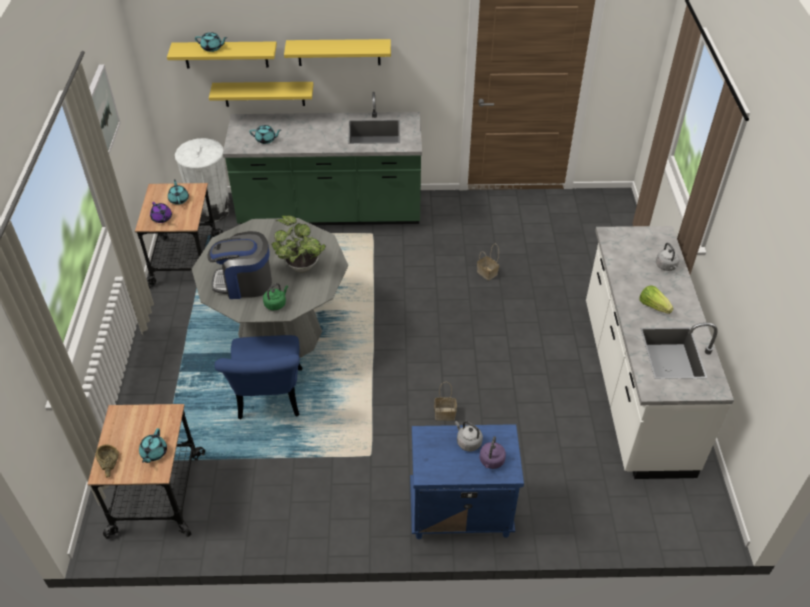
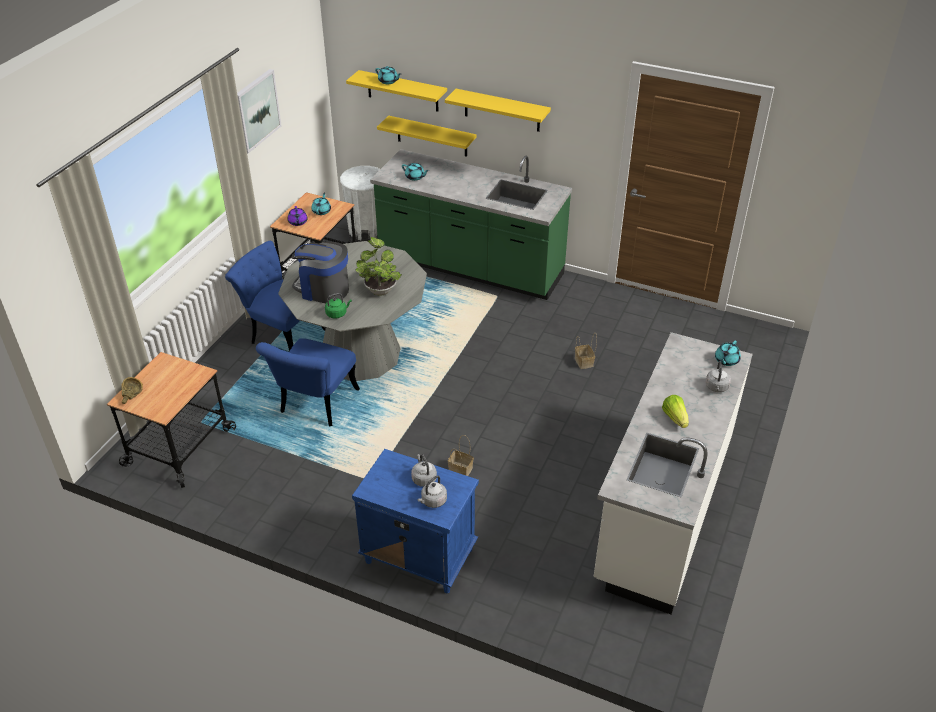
camera: 25 degrees right, 5 degrees down
turquoise teapot [139,428,167,463] -> turquoise teapot moved to [715,341,741,366]
purple kettle [480,436,506,469] -> grey kettle [417,475,447,508]
none -> blue chair [225,241,326,352]

